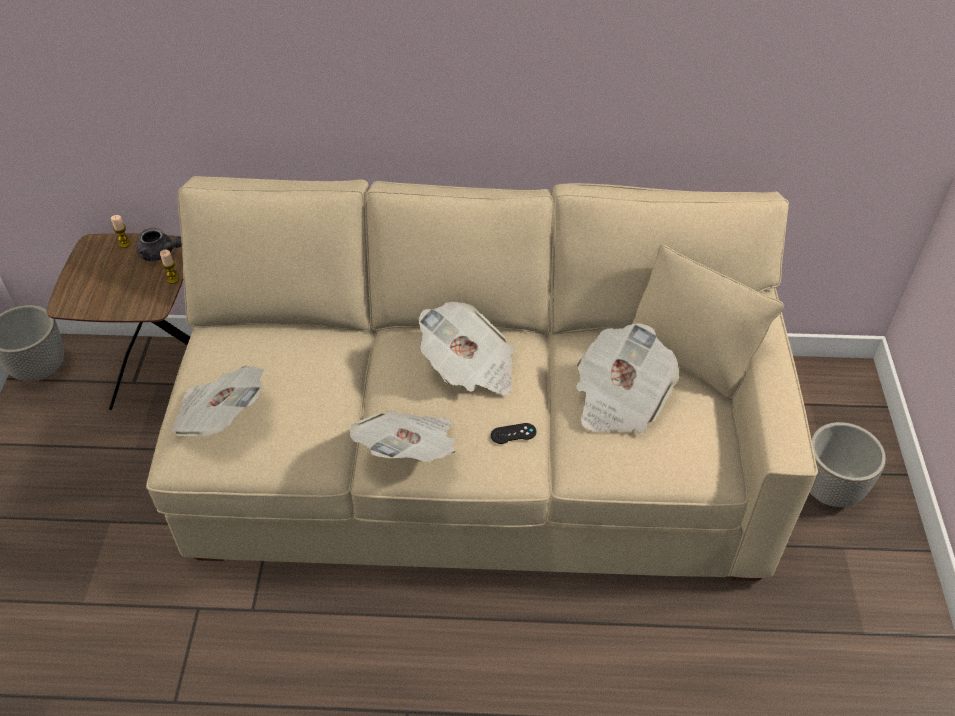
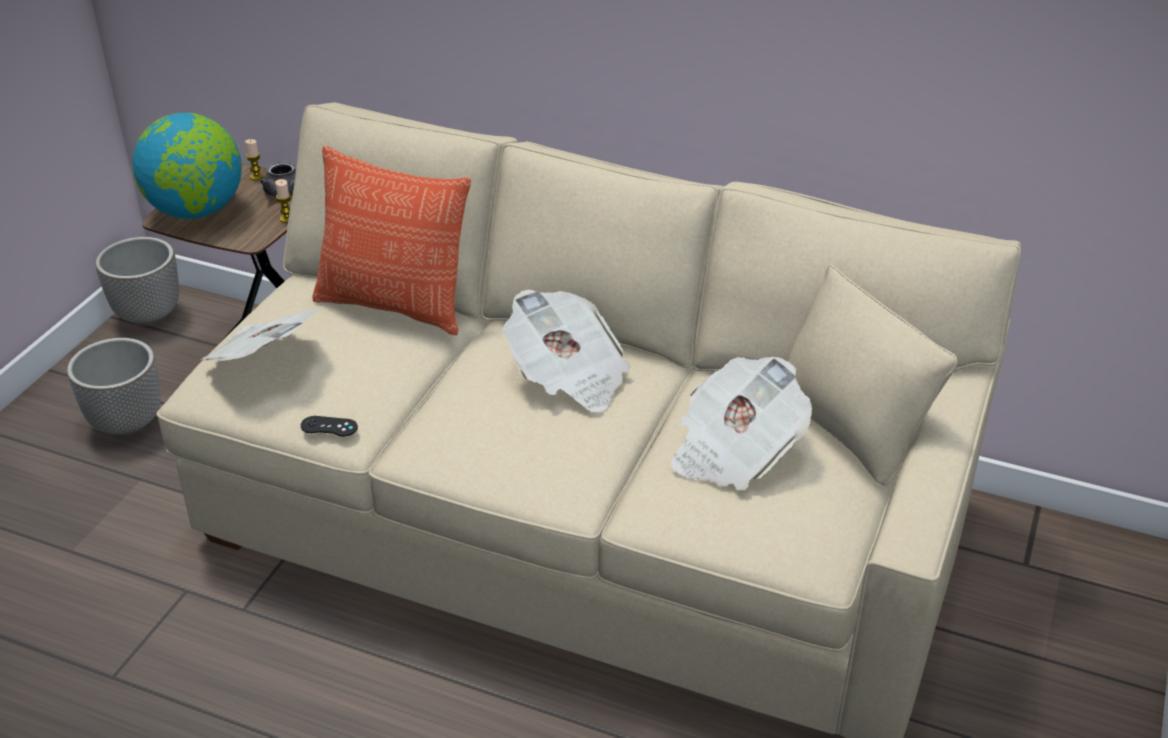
camera: 20 degrees right, 10 degrees down
newspaper [349,410,456,462] -> none
black game controller [491,423,536,444] -> black game controller moved to [301,416,358,437]
planter [809,422,886,507] -> planter moved to [67,338,161,436]
none -> globe [132,113,242,219]
none -> orange pillow [312,146,471,335]

